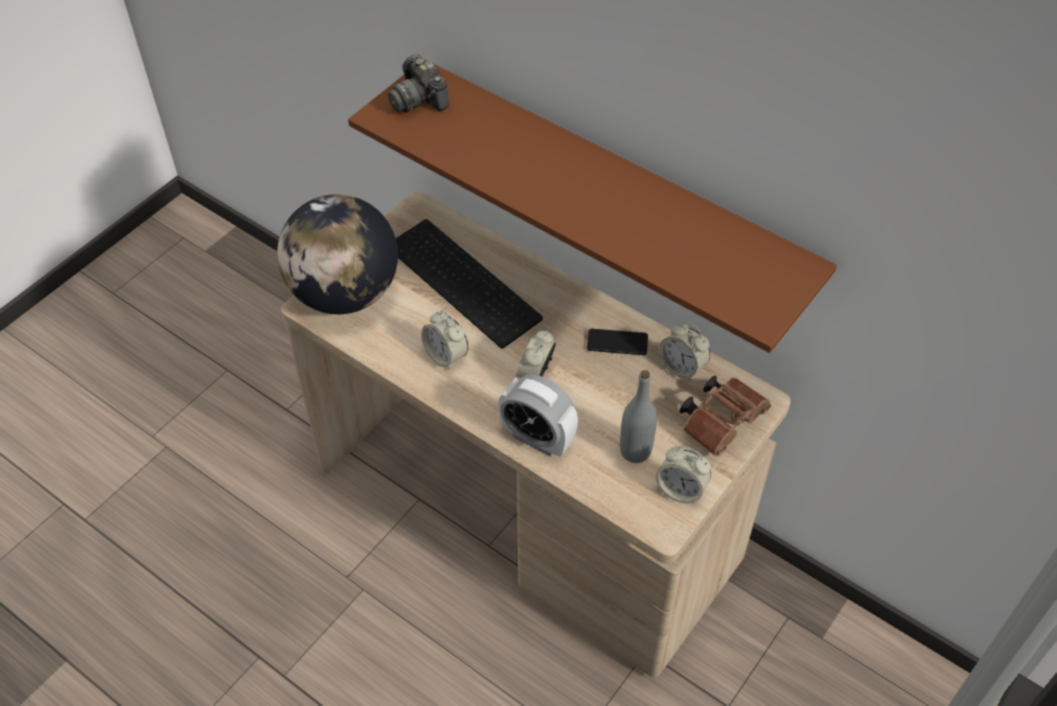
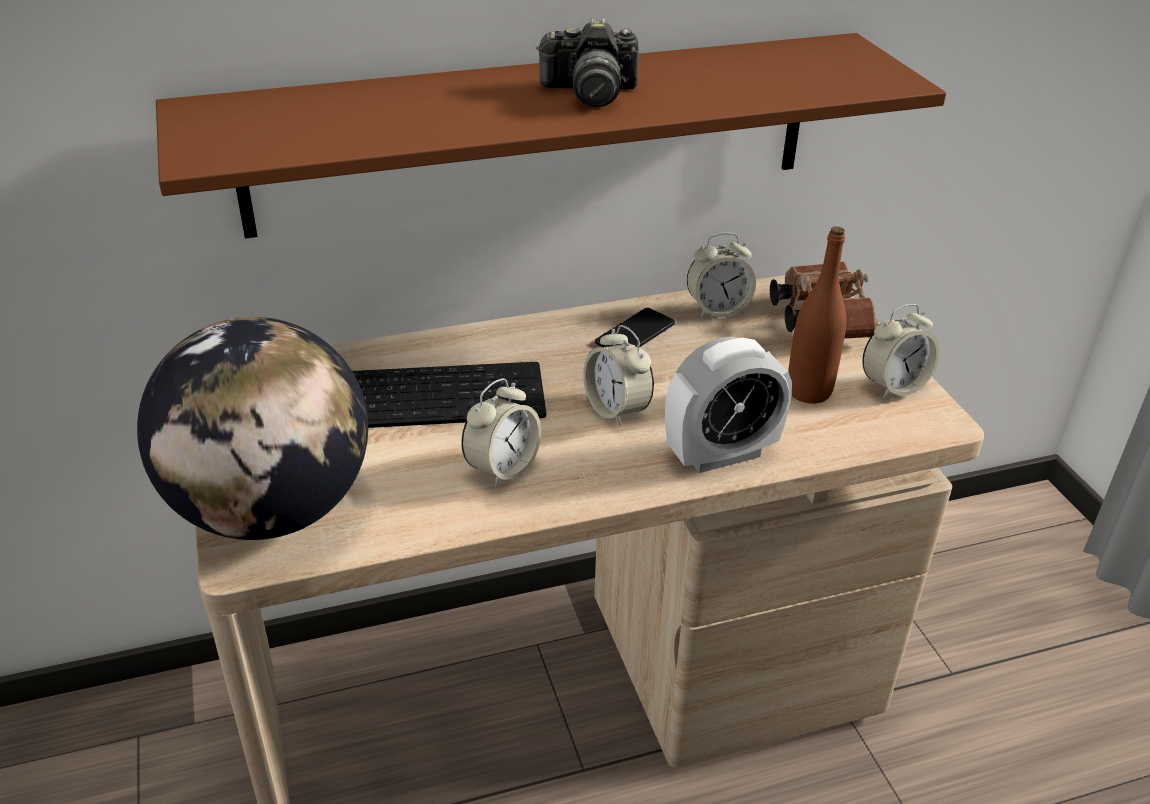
camera: 55 degrees left, 15 degrees down
camera [388,54,450,113] -> camera moved to [536,18,639,107]
alarm clock [421,310,468,370] -> alarm clock turned 45 degrees counterclockwise [461,378,541,488]
grey bottle [620,370,657,463] -> brown bottle [788,226,846,404]

